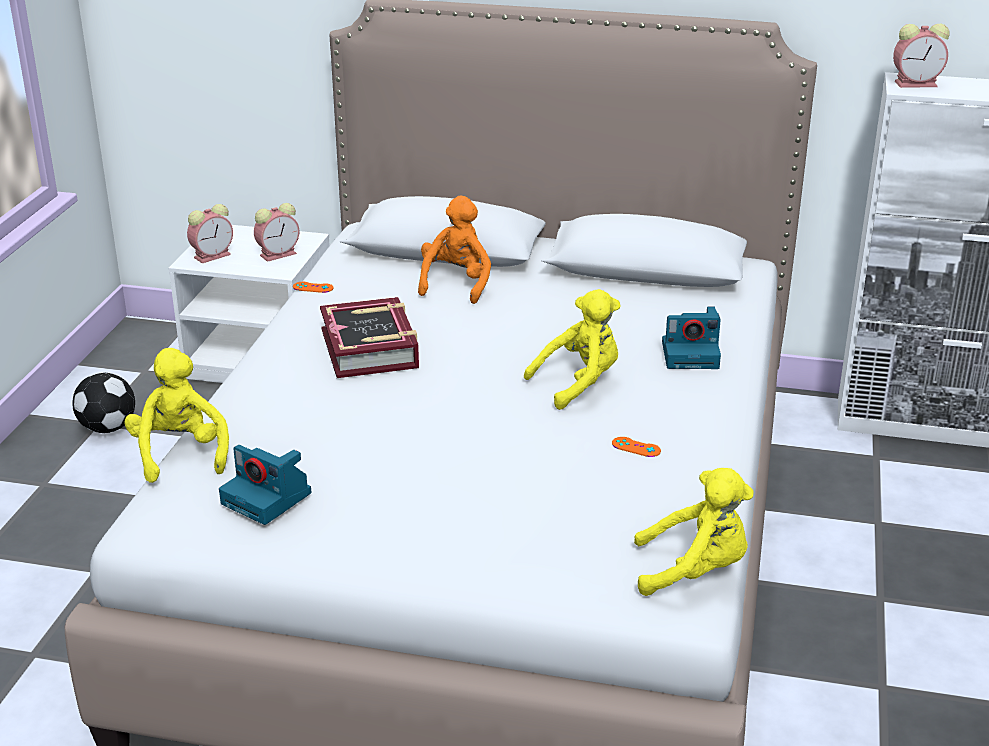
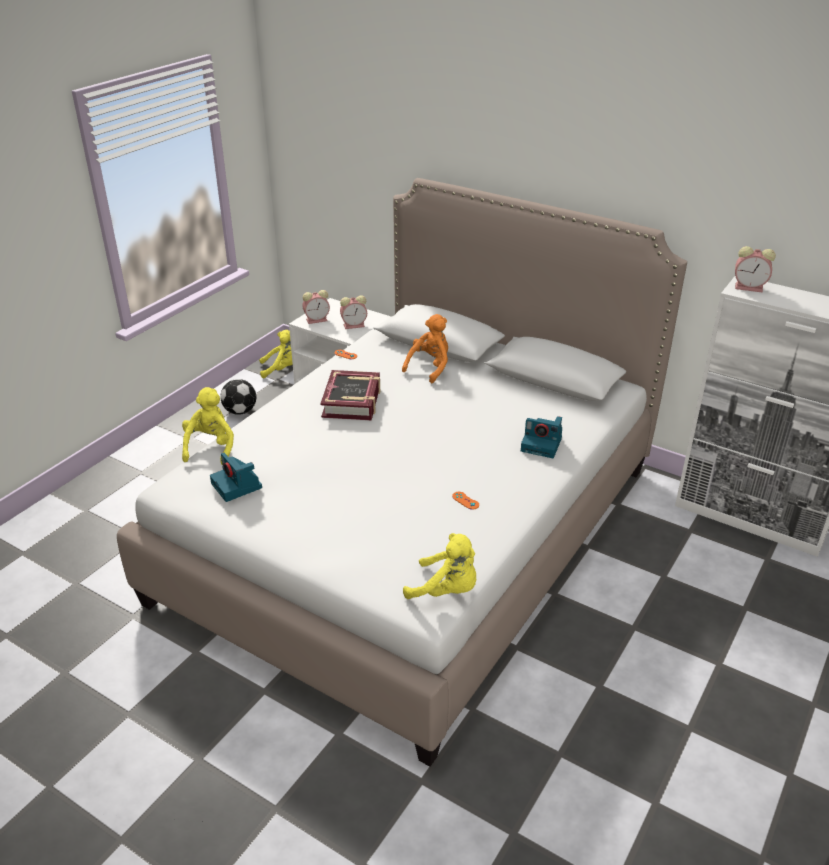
camera: 20 degrees right, 5 degrees up
yellow plush toy [524,289,621,410] -> yellow plush toy moved to [259,330,293,378]

